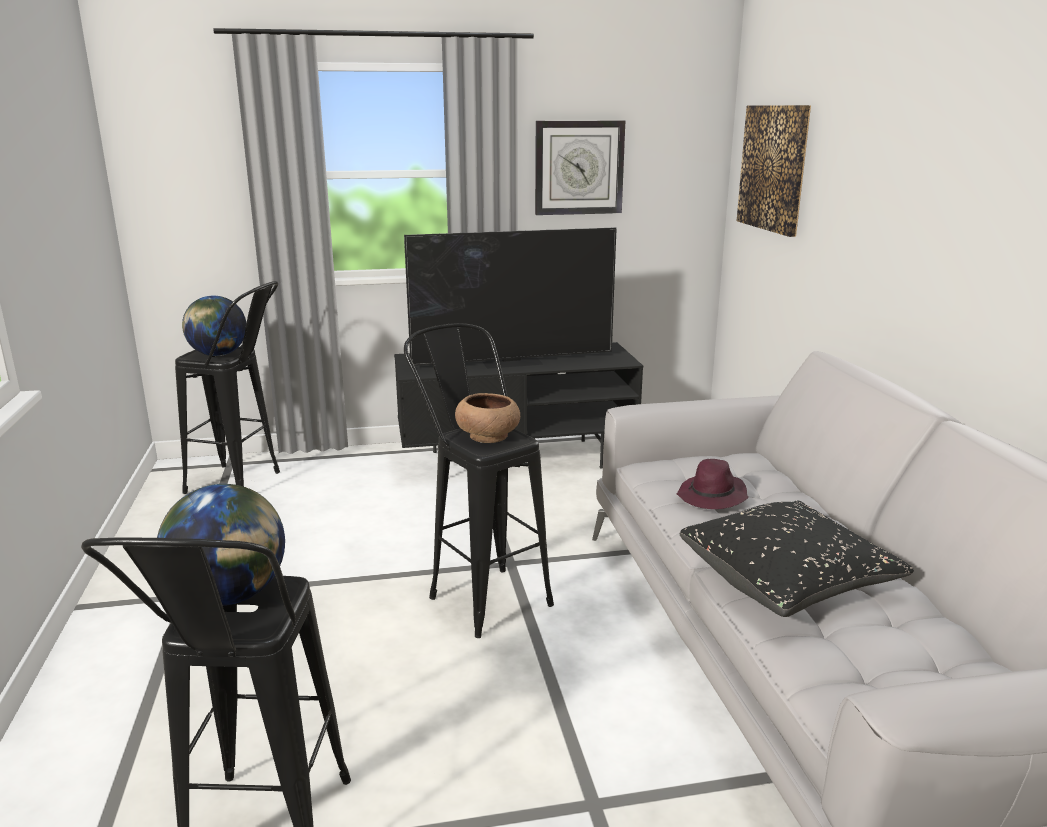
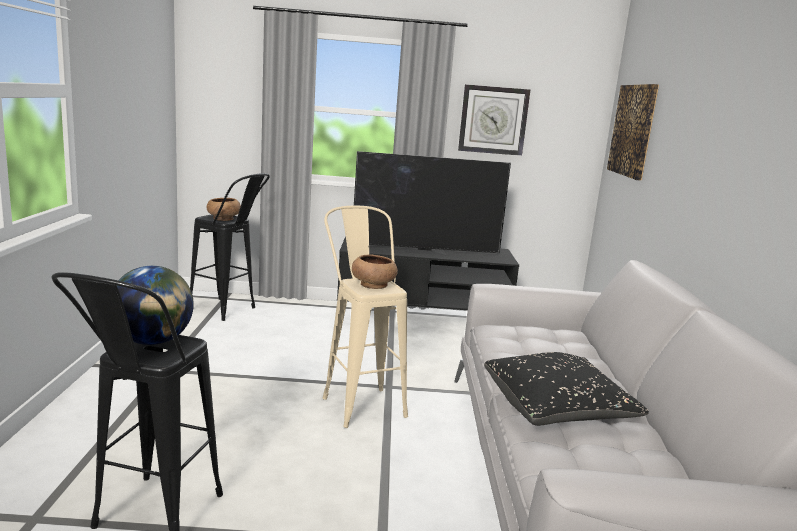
camera: 10 degrees right, 5 degrees down
globe [182,296,246,356] -> brown bowl [206,198,241,221]
black stool [404,323,554,638] -> beige stool [323,205,408,428]
purple hat [676,459,749,509] -> none

